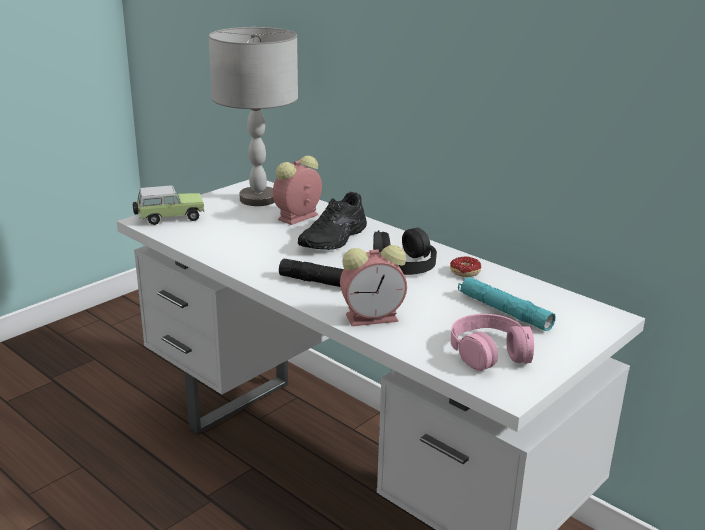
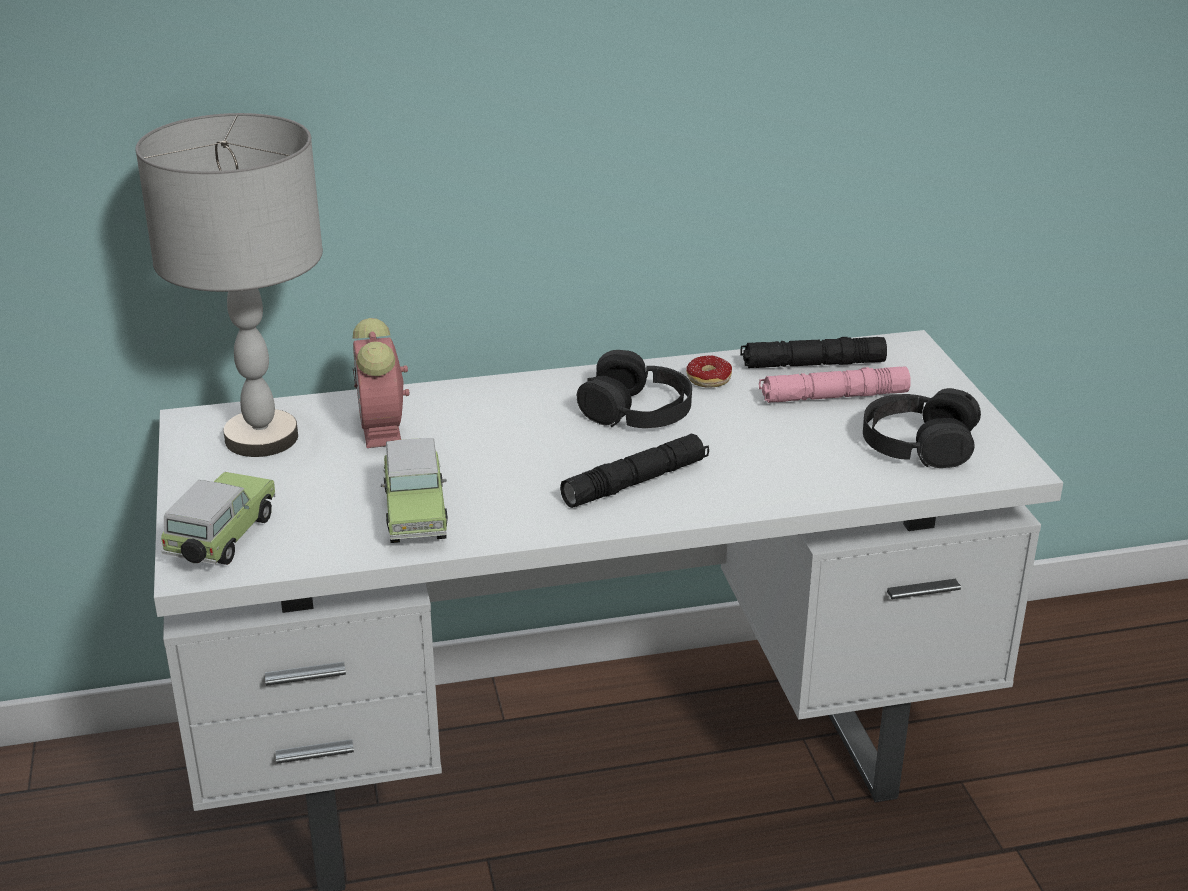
camera: 55 degrees left, 5 degrees up
black shoe [298,192,367,250] -> none
alarm clock [340,245,407,326] -> none
pink headphones [451,314,534,371] -> black headphones [863,388,981,468]
turquoise flashlight [458,277,556,331] -> pink flashlight [759,367,910,403]
none -> toy car [381,438,448,543]
none -> black flashlight [741,337,887,368]

